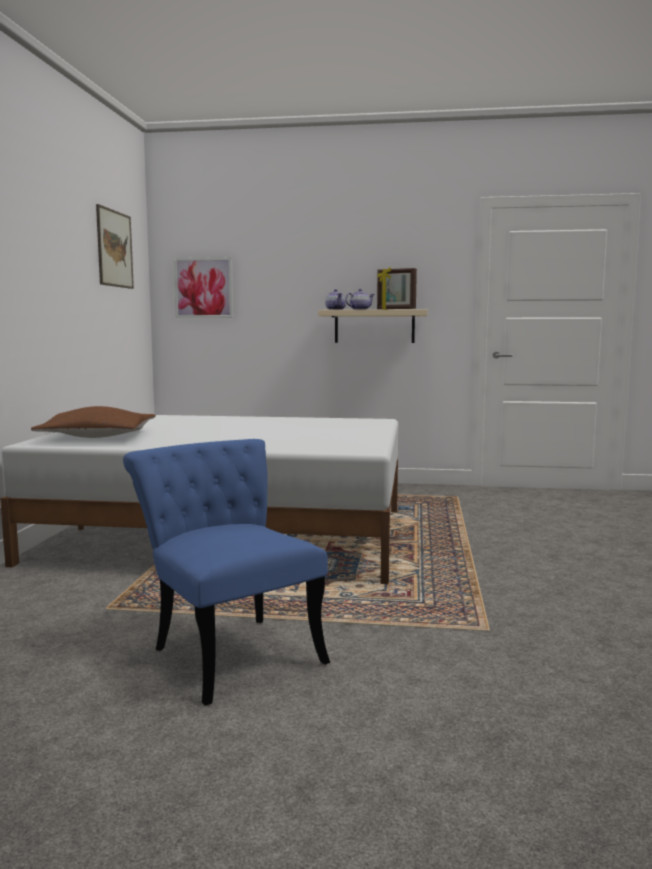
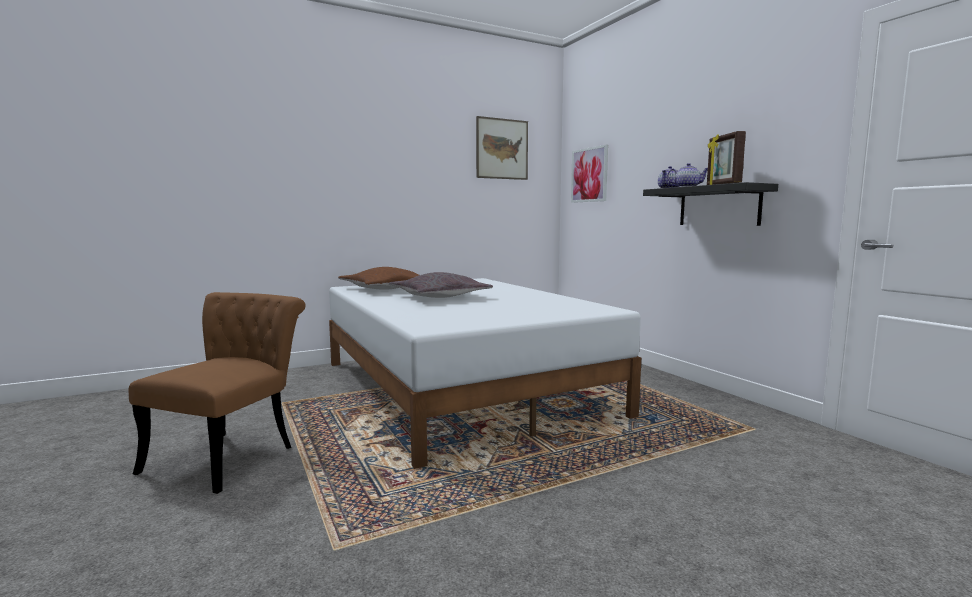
camera: 55 degrees right, 0 degrees up
blue chair [123,439,330,706] -> brown chair [129,292,306,494]
beige shelf [318,309,428,343] -> black shelf [643,182,778,226]
none -> grey pillow [389,272,493,298]

